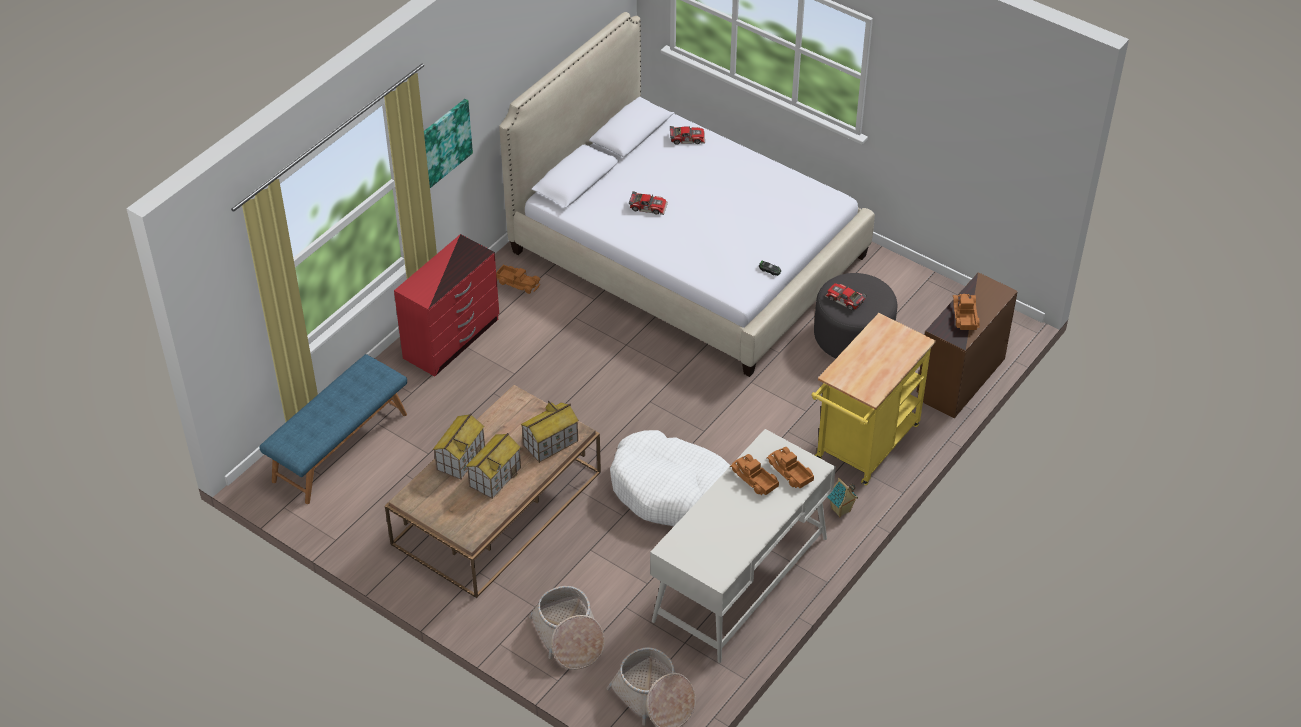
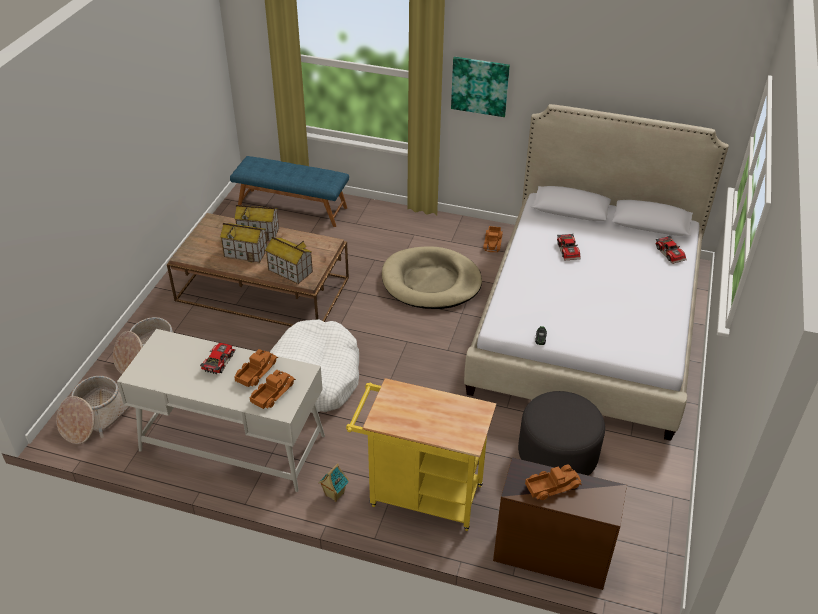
camera: 70 degrees right, 5 degrees down
red dresser [394,234,499,377] -> none
toy car [825,283,867,310] -> toy car moved to [200,343,236,374]
none -> beige dog bed [382,246,482,309]

